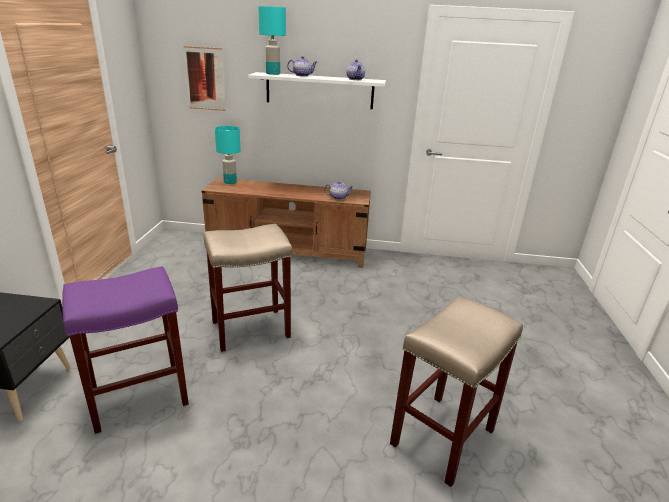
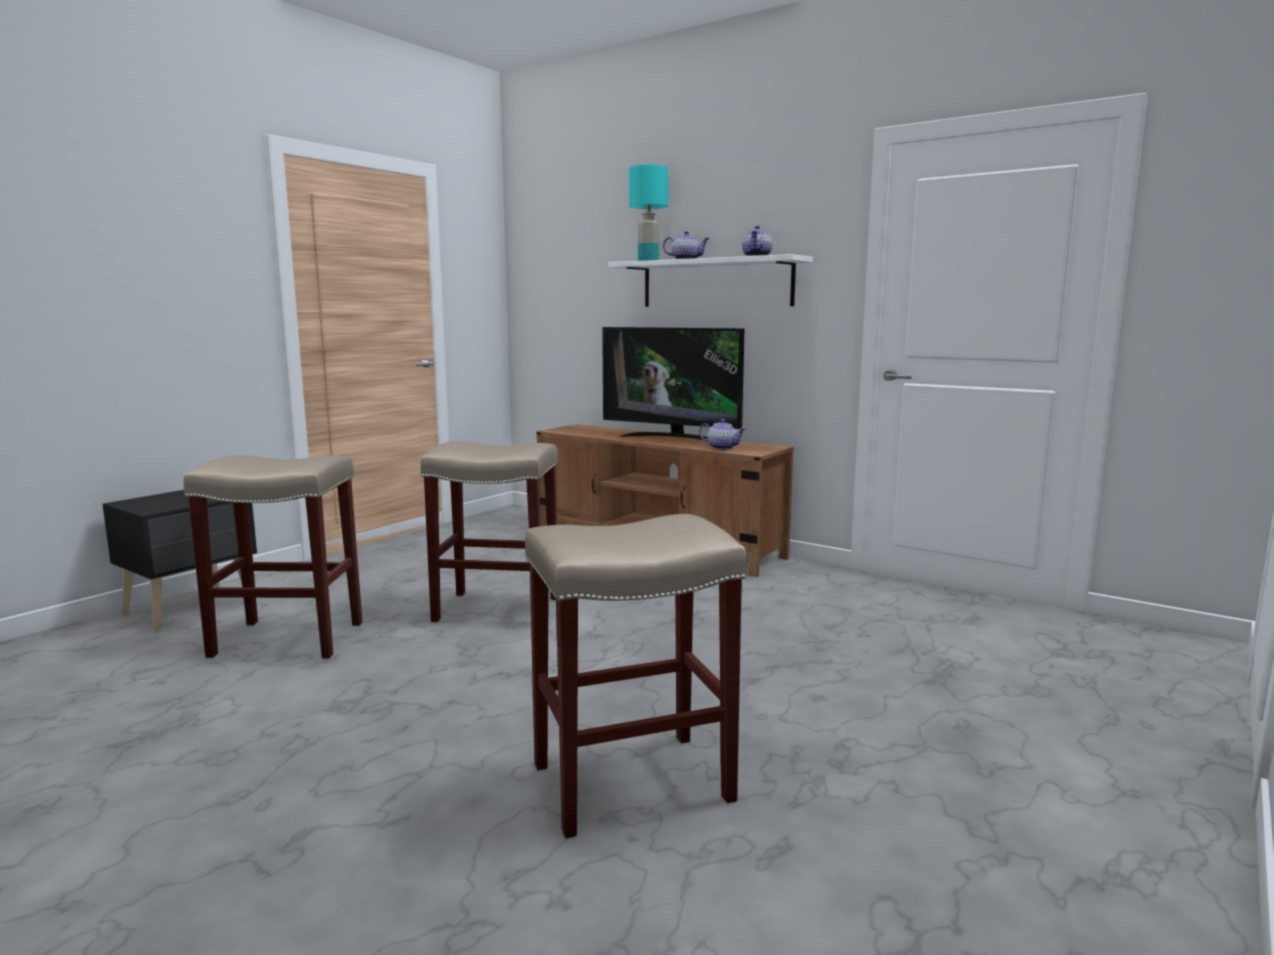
camera: 30 degrees right, 15 degrees down
purple stool [62,266,189,434] -> beige stool [183,455,362,658]
picture [184,46,226,111] -> none
turquoise table lamp [215,126,241,184] -> none
none -> television [602,327,745,440]

